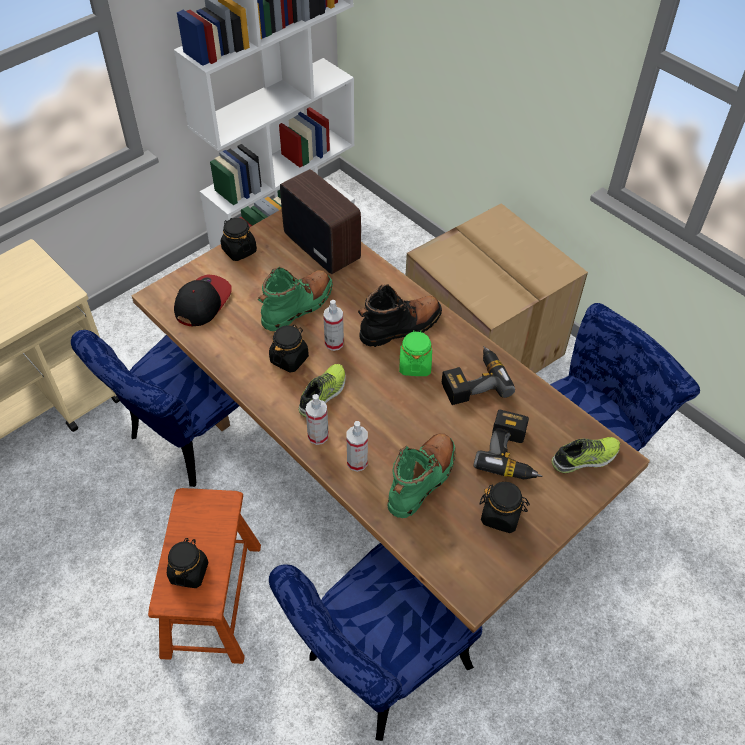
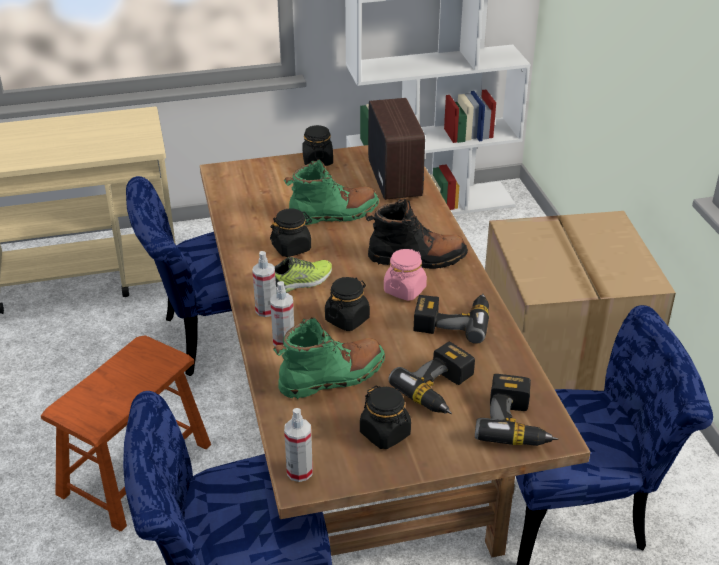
camera: 30 degrees right, 15 degrees down
black jar [167,538,208,588] -> black jar moved to [325,277,370,331]
cap [174,274,232,326] -> none
spray bottle [323,300,344,351] -> spray bottle moved to [284,408,313,482]
green jar [399,330,432,376] -> pink jar [384,249,427,301]
shoe [552,437,620,473] -> power drill [475,374,558,446]

